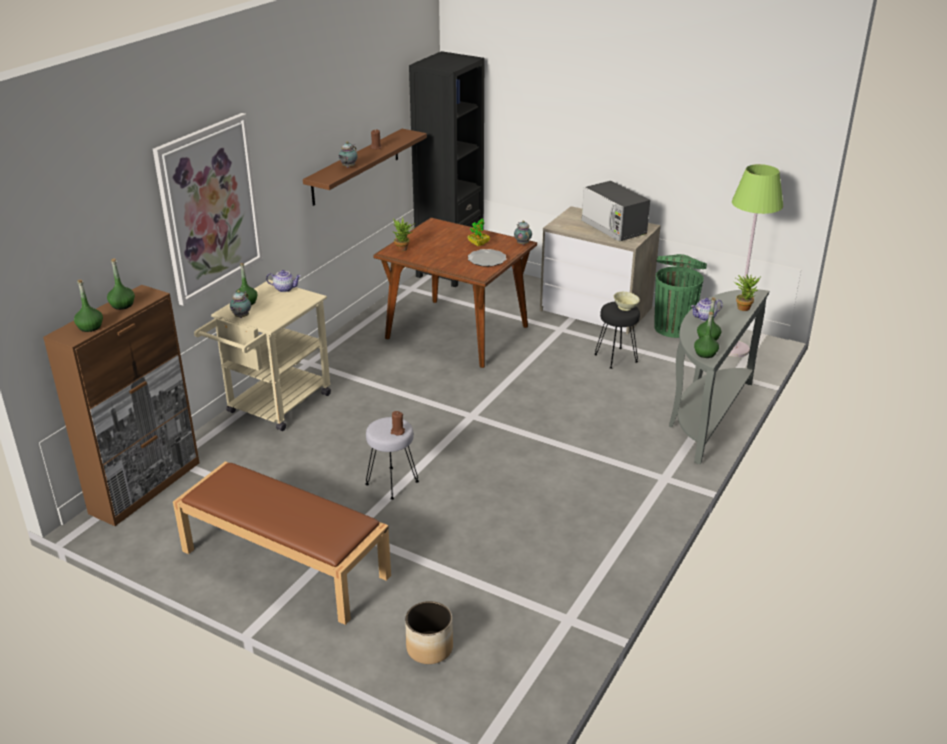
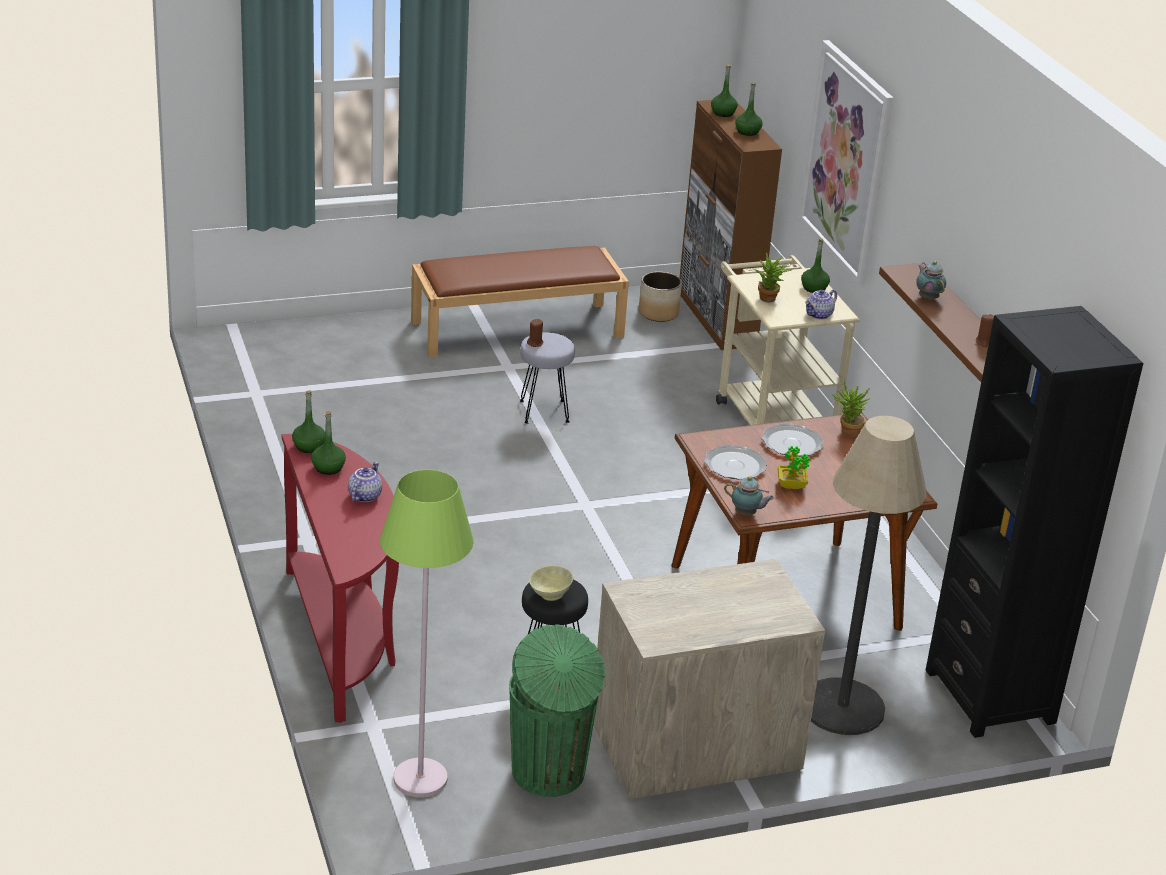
camera: 130 degrees right, 0 degrees up
teapot [230,290,251,318] -> none
planter [405,601,453,664] -> planter moved to [639,272,682,322]
microwave [581,181,650,241] -> none
grey console table [669,289,769,464] -> red console table [282,434,399,723]
potted plant [734,275,761,311] -> potted plant moved to [755,253,792,302]
none -> plate [761,423,824,456]
none -> floor lamp [811,416,927,735]

